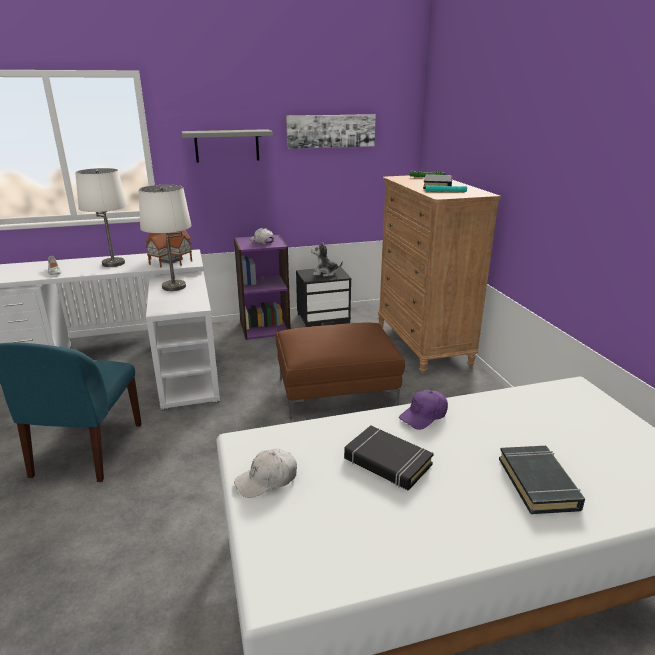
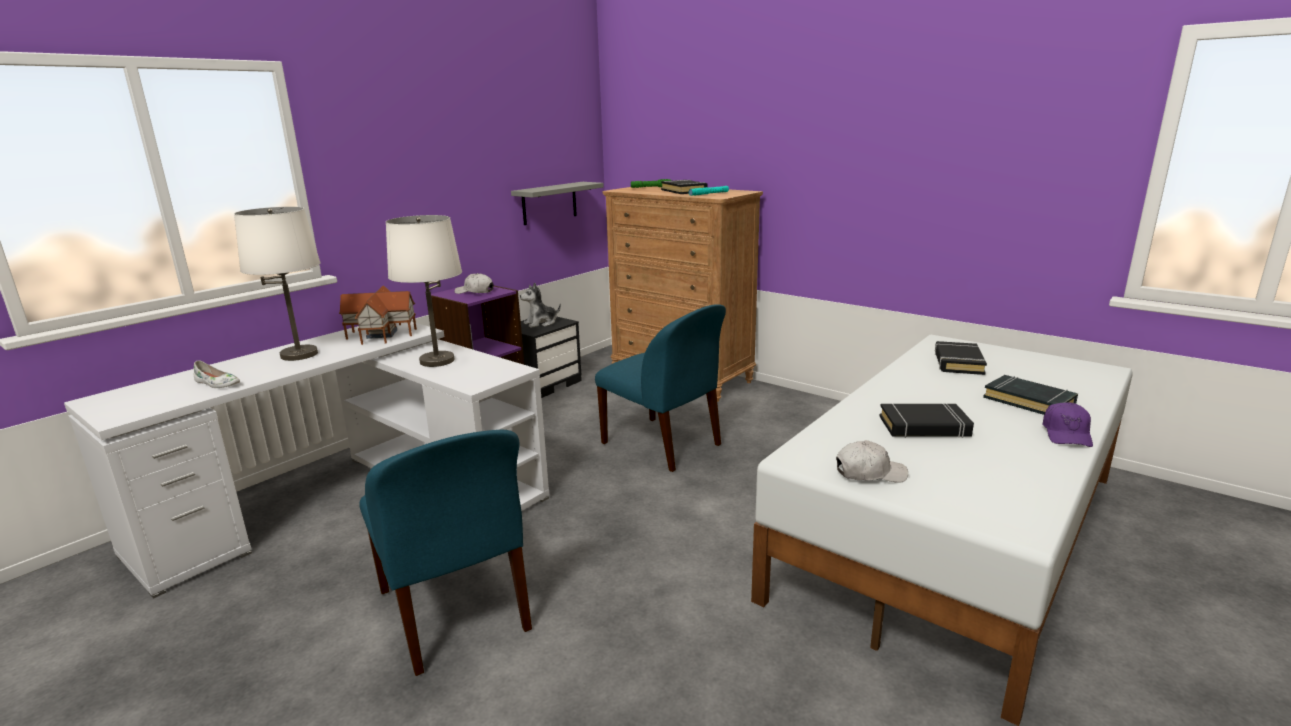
camera: 35 degrees left, 5 degrees down
grey shelf [182,129,273,163] -> grey shelf moved to [511,182,604,225]
white cap [234,448,297,498] -> white cap turned 120 degrees counterclockwise [836,440,908,483]
brown ottoman [276,322,405,420] -> blue chair [595,304,726,472]
picture [286,114,376,149] -> none
purple cap [399,390,448,430] -> purple cap moved to [1042,402,1093,447]
none -> black book [935,341,987,375]

